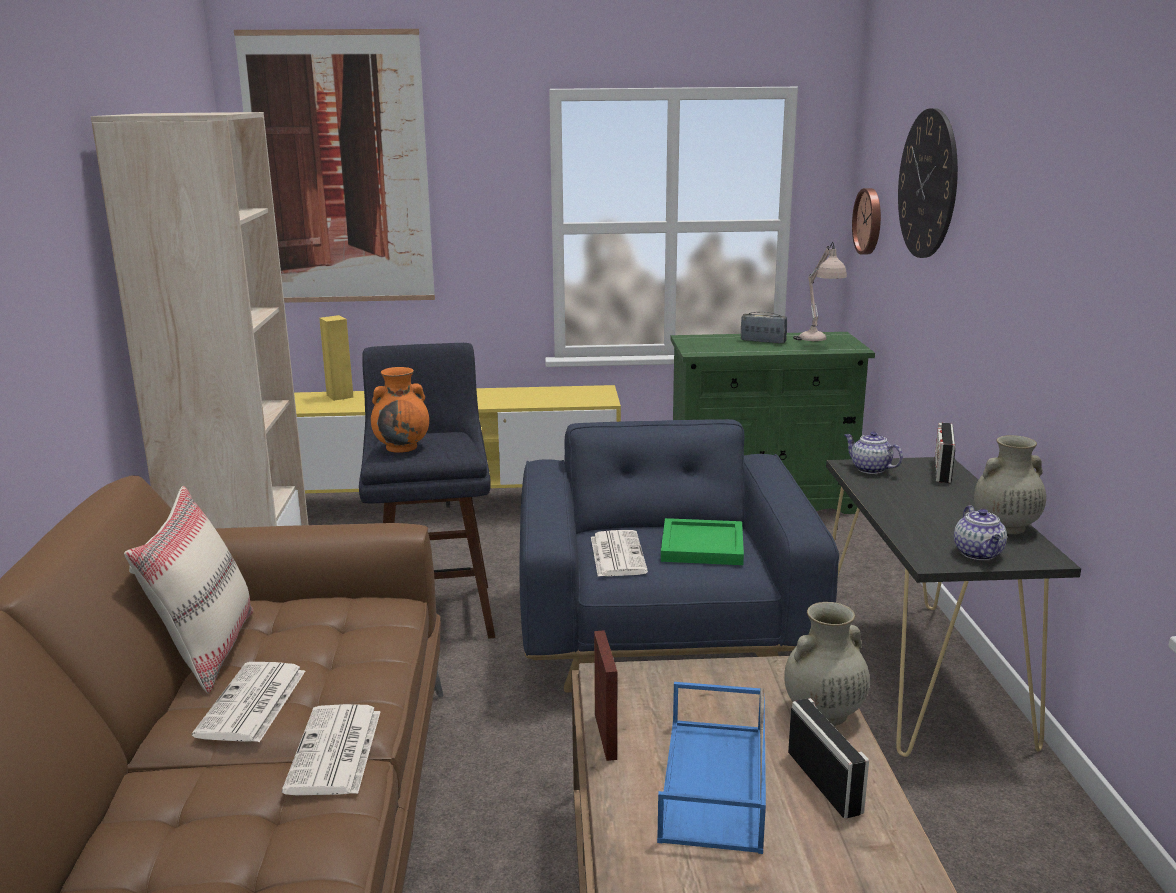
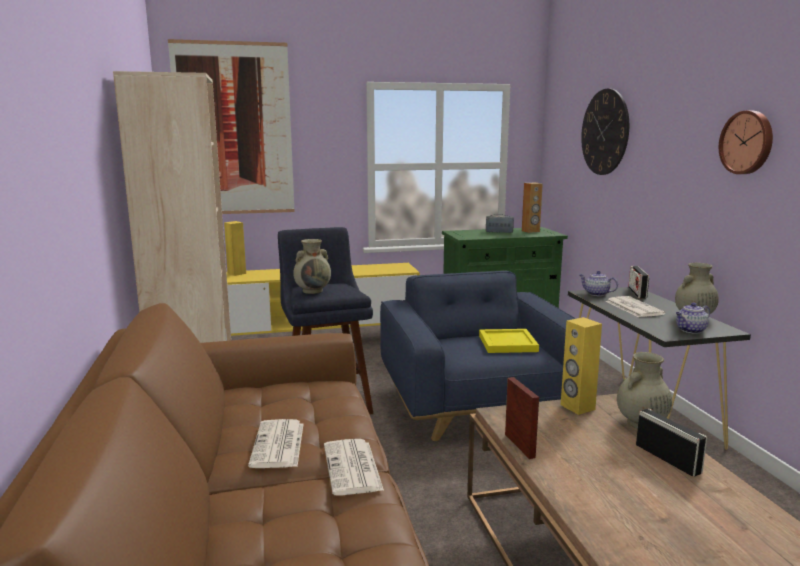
camera: 10 degrees left, 5 degrees down
beige pillow [124,486,254,694] -> none
orange vase [371,367,429,453] -> beige vase [293,239,331,294]
newspaper [591,530,648,576] -> newspaper moved to [605,296,666,317]
blue tray [657,682,766,854] -> none
green tray [661,518,744,565] -> yellow tray [479,329,539,353]
beige table lamp [793,242,847,341] -> brown speaker [522,182,543,233]
wall clock [852,188,881,255] -> wall clock moved to [719,111,773,174]
teapot [954,505,1007,560] -> teapot turned 75 degrees clockwise [676,303,710,334]
none -> yellow speaker [561,317,602,415]

